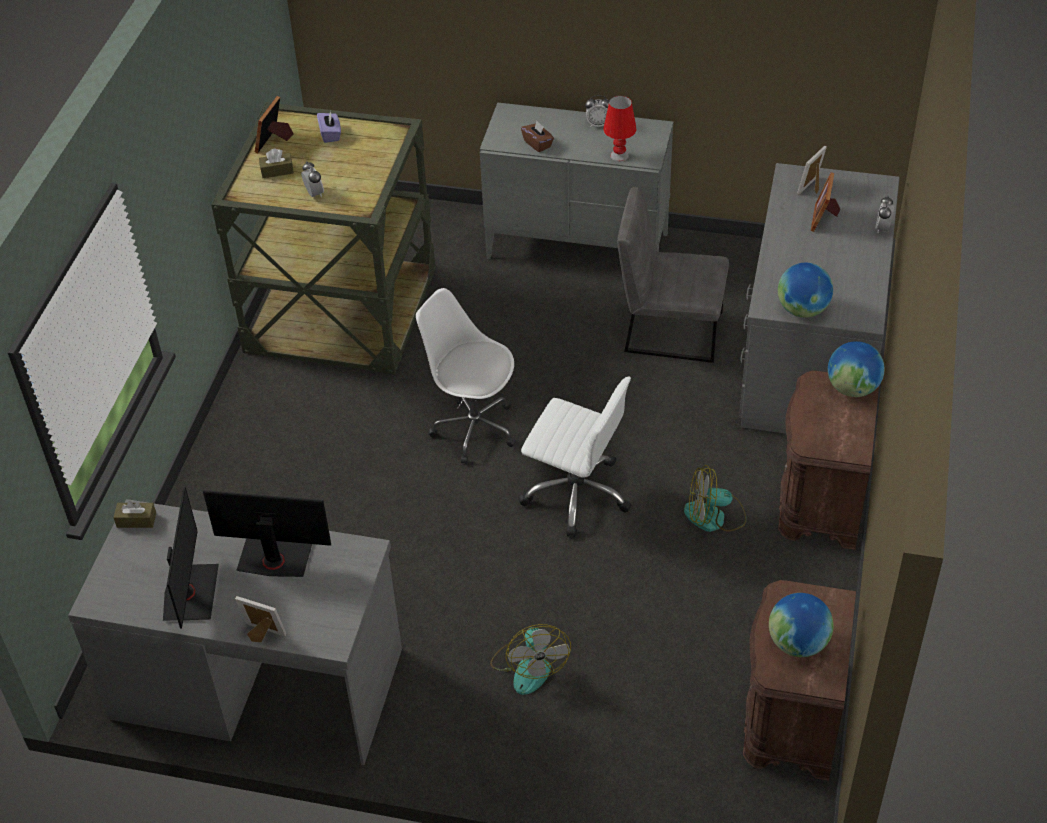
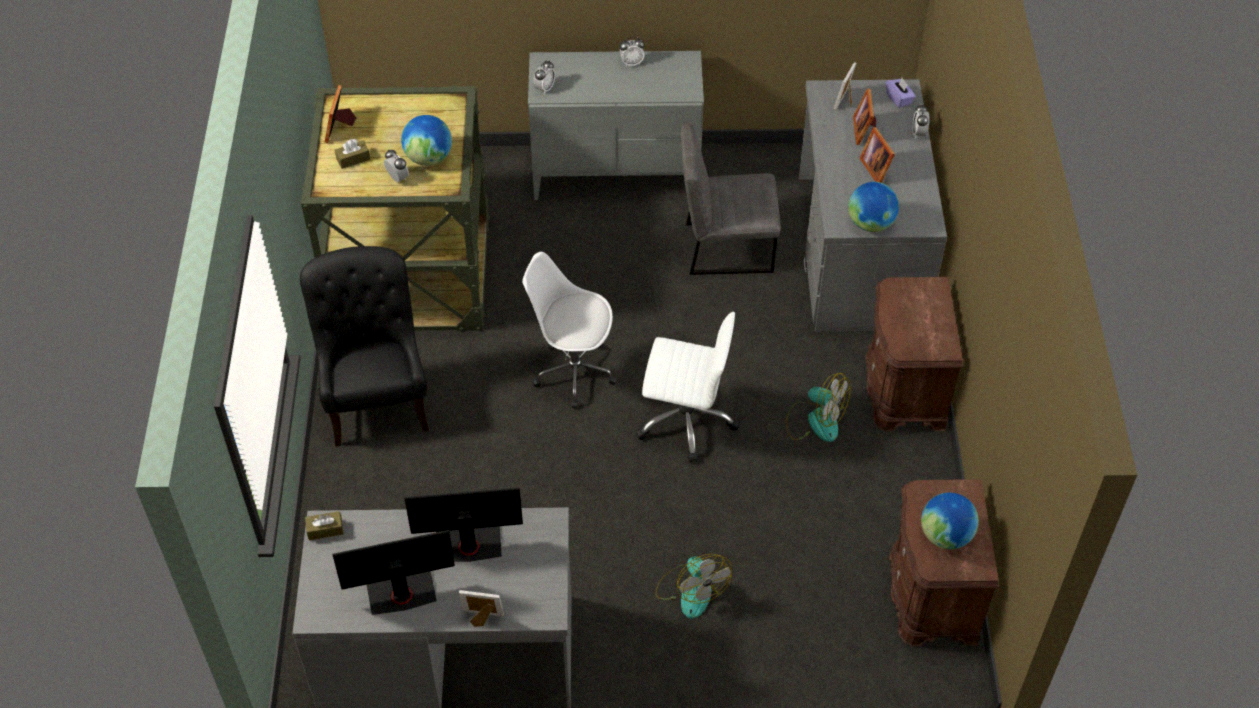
camera: 15 degrees left, 5 degrees up
monitor [163,487,219,629] -> monitor turned 90 degrees counterclockwise [332,530,455,615]
purple tissue box [317,111,341,143] -> purple tissue box moved to [886,78,916,108]
brown tissue box [521,120,554,152] -> none
red table lamp [603,96,636,162] -> none
fan [684,465,747,532] -> fan turned 135 degrees counterclockwise [786,373,851,442]
globe [828,341,885,397] -> globe moved to [401,115,452,166]
none -> black chair [300,246,429,447]
none -> alarm clock [533,60,555,94]
none -> picture frame [860,127,895,183]

